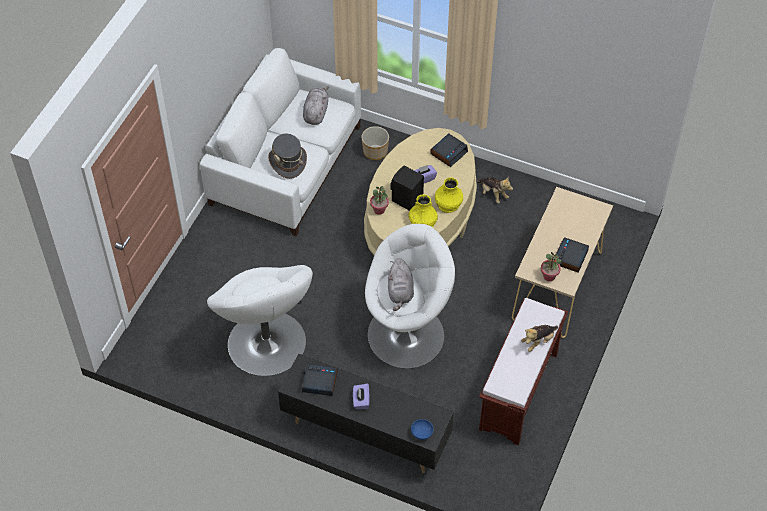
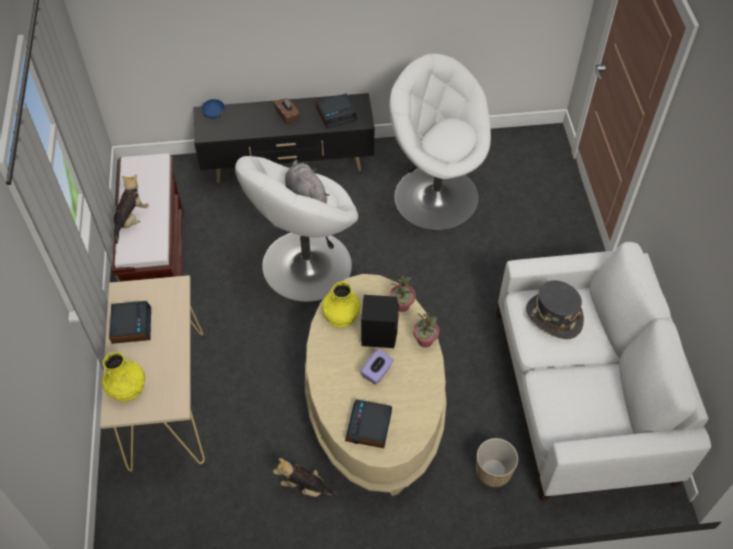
camera: 150 degrees right, 0 degrees up
grey plush toy [303,87,329,125] -> none
purple tissue box [353,384,369,410] -> brown tissue box [274,97,300,124]
yellow vase [435,177,463,213] -> yellow vase moved to [102,352,145,402]
potted plant [541,252,561,281] -> potted plant moved to [413,308,439,348]

